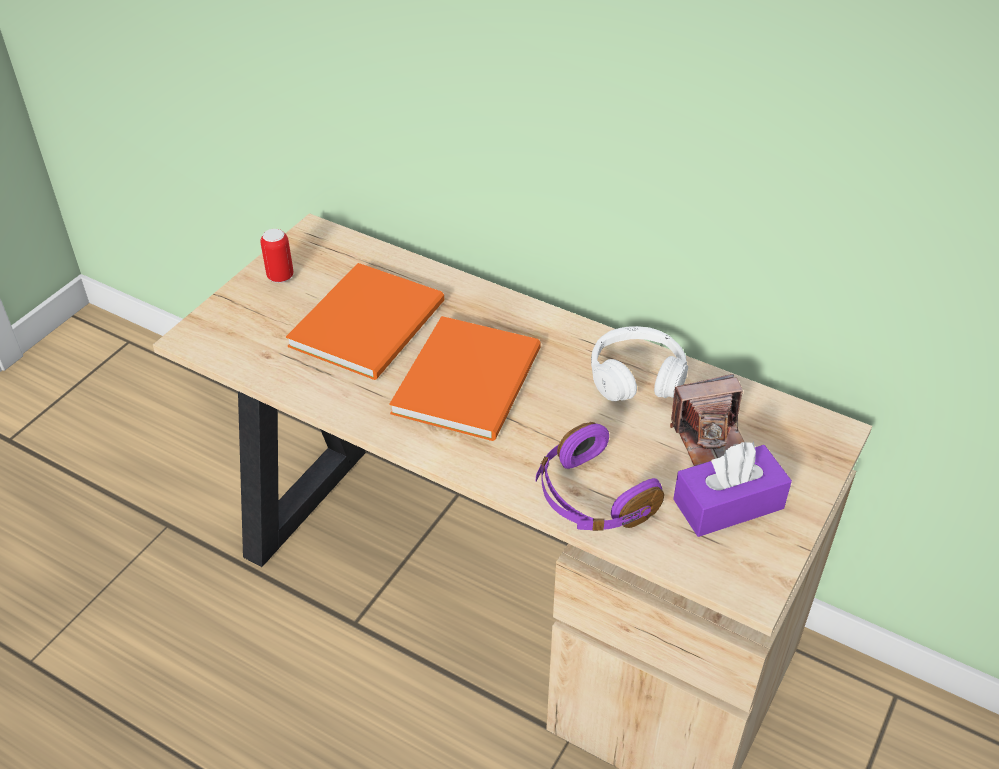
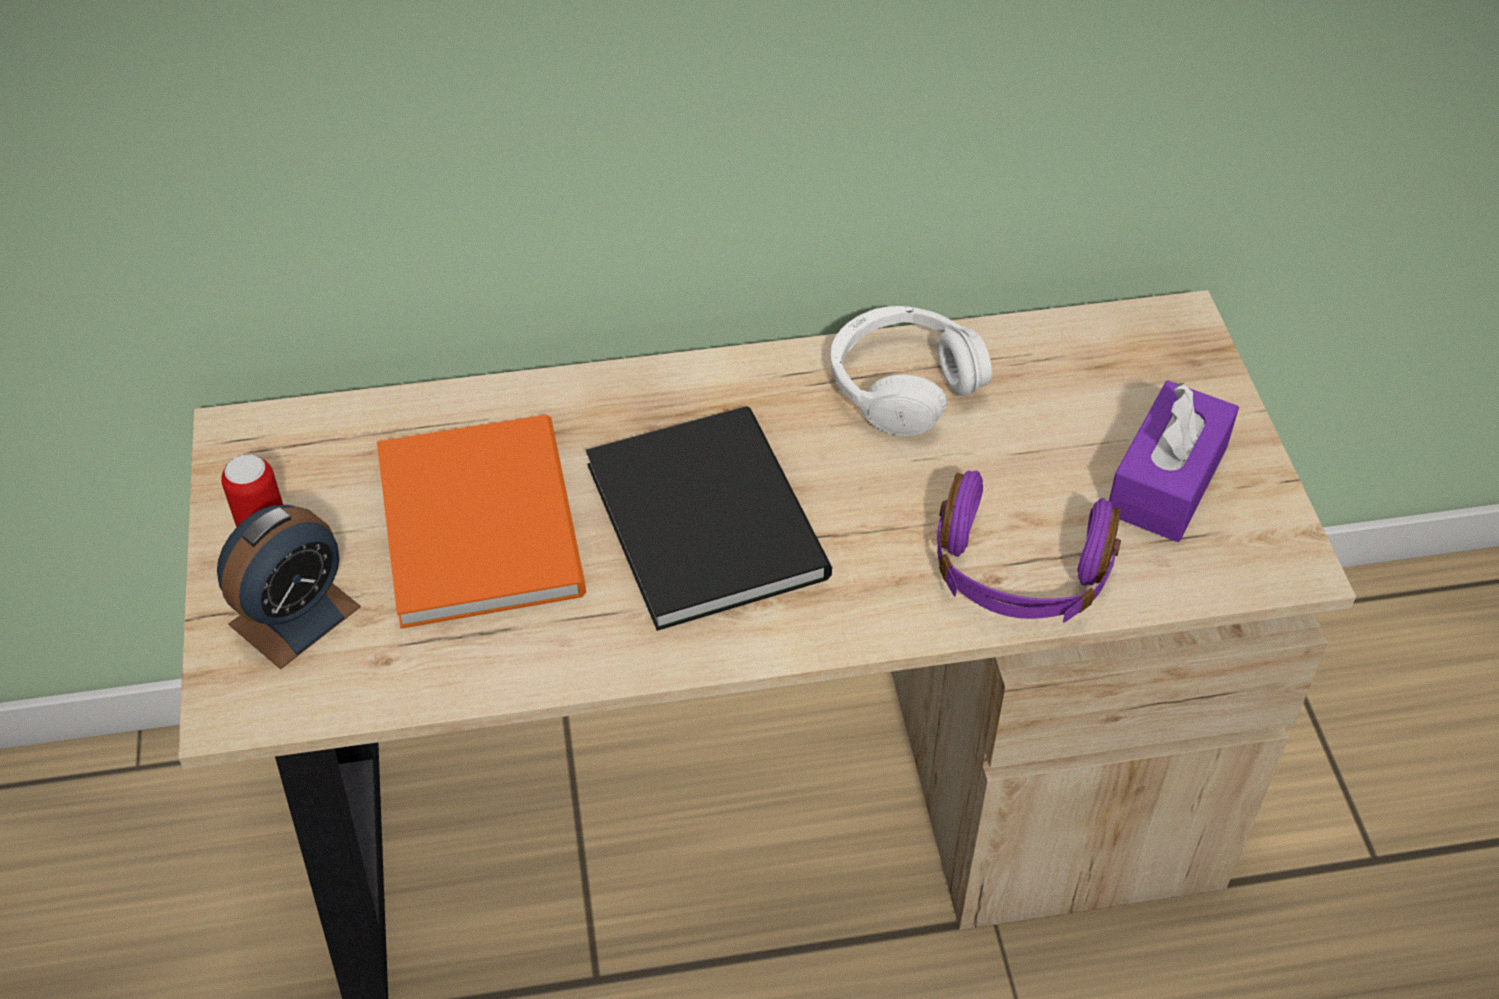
camera: 40 degrees left, 5 degrees up
orange book [389,316,541,441] -> black book [586,406,832,631]
camera [670,374,744,466] -> none
none -> alarm clock [217,505,361,669]

